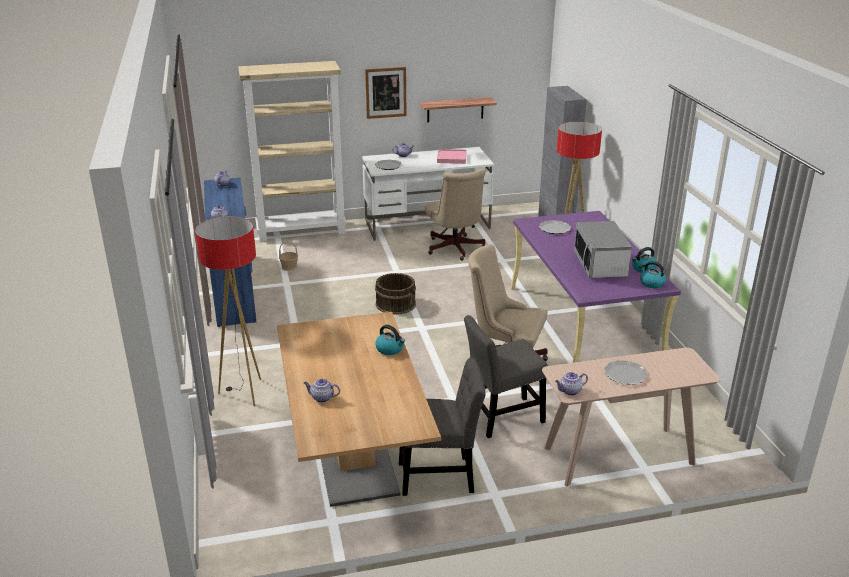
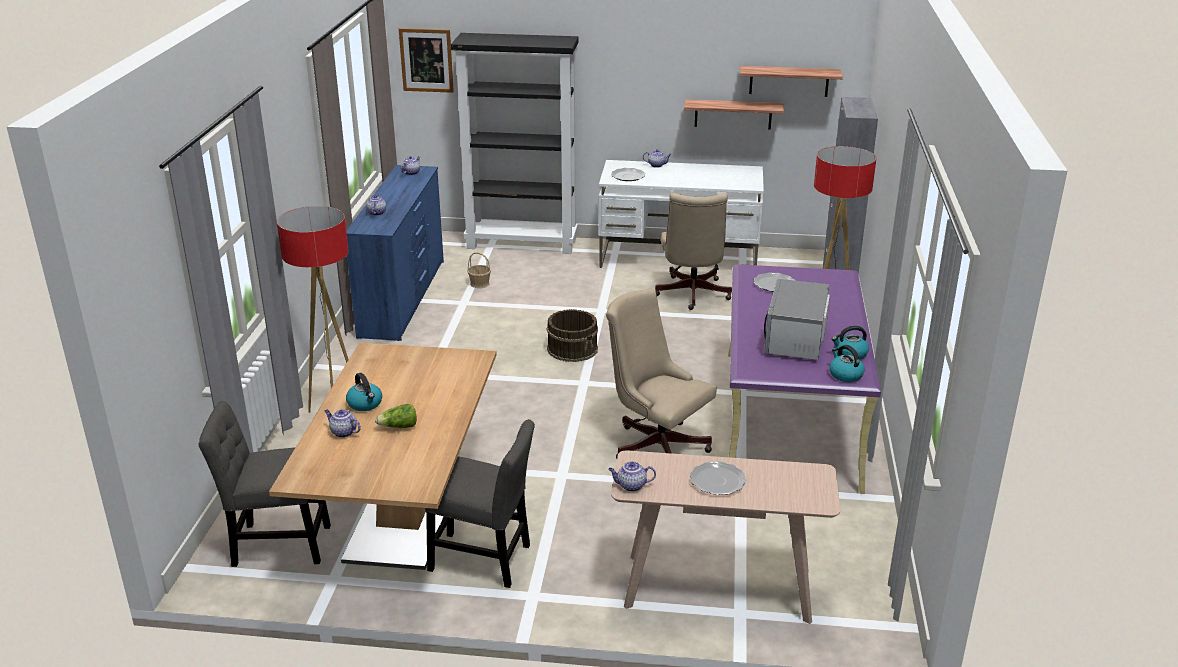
camera: 20 degrees right, 0 degrees up
beige bookcase [238,61,346,242] -> black bookcase [451,33,579,254]
picture [365,67,407,119] -> picture moved to [399,28,454,93]
kettle [375,325,405,355] -> kettle moved to [346,373,382,411]
pink tray [437,149,466,164] -> none
grey chair [464,315,548,438] -> grey chair moved to [199,401,331,567]
none -> lettuce [375,404,417,428]
none -> shelf [740,66,843,97]

